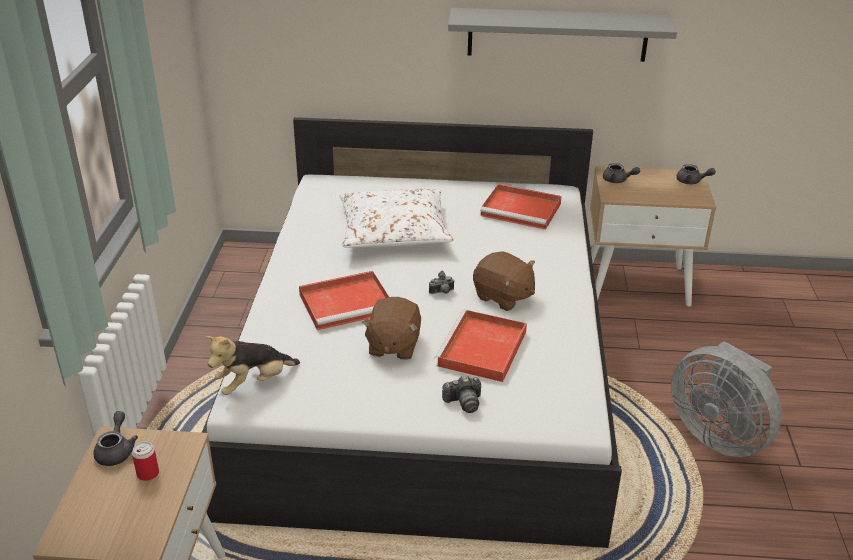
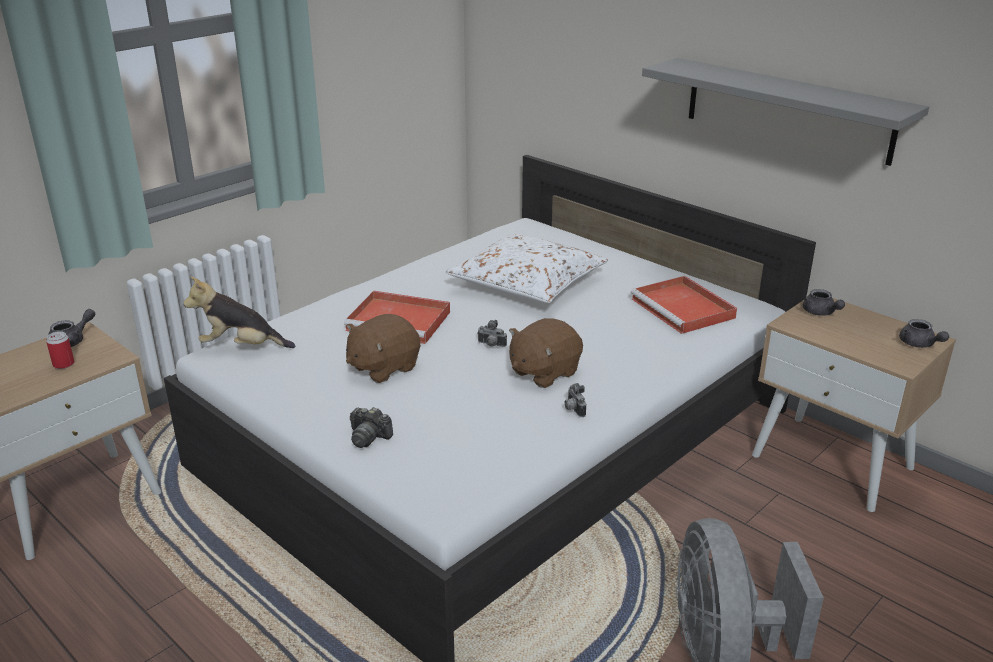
camera: 40 degrees right, 5 degrees down
red tray [435,310,527,382] -> none
brown plush toy [473,251,535,311] -> brown plush toy turned 60 degrees clockwise [509,318,583,388]
none -> camera [564,383,586,417]

